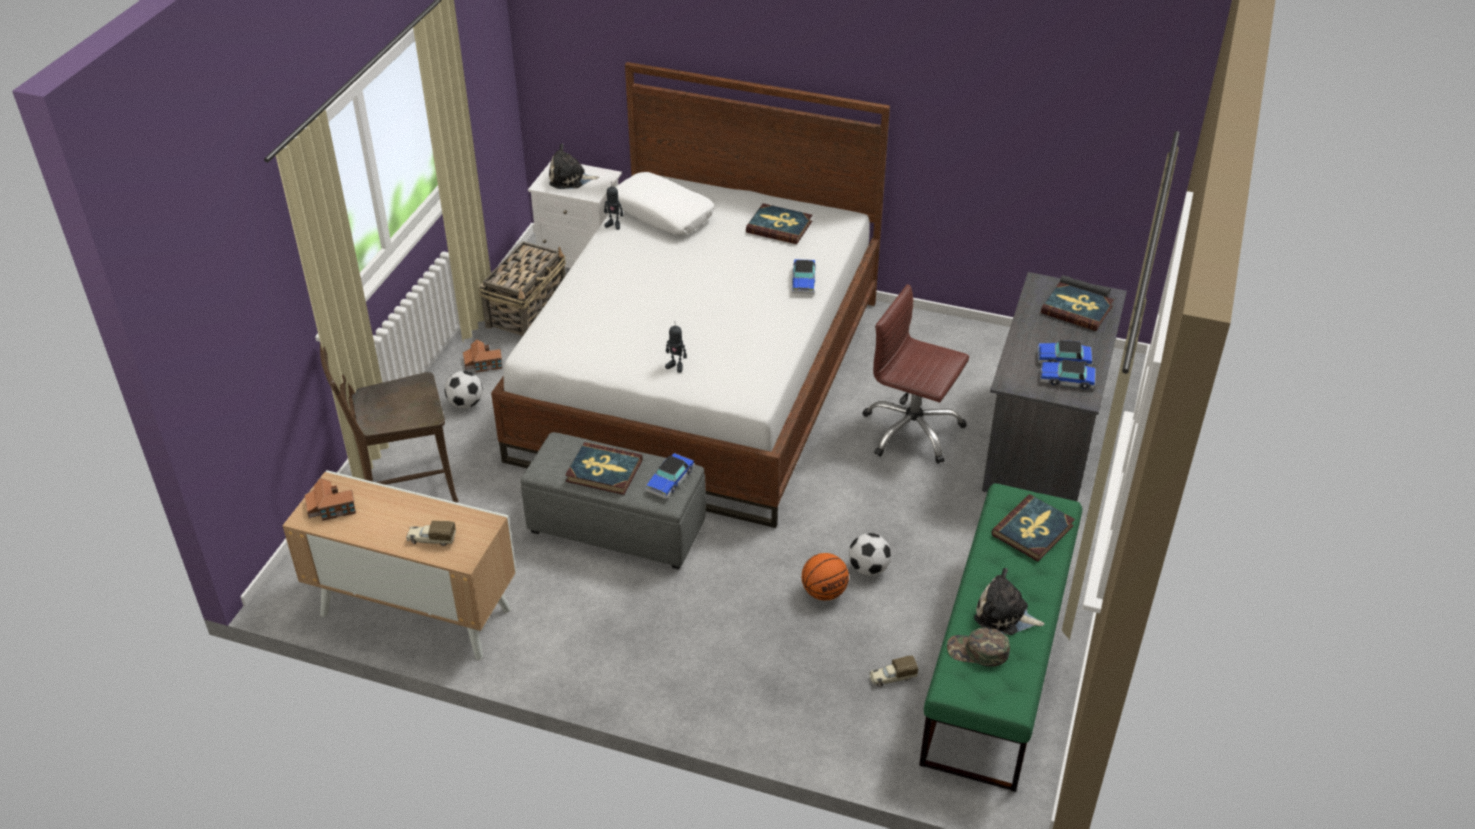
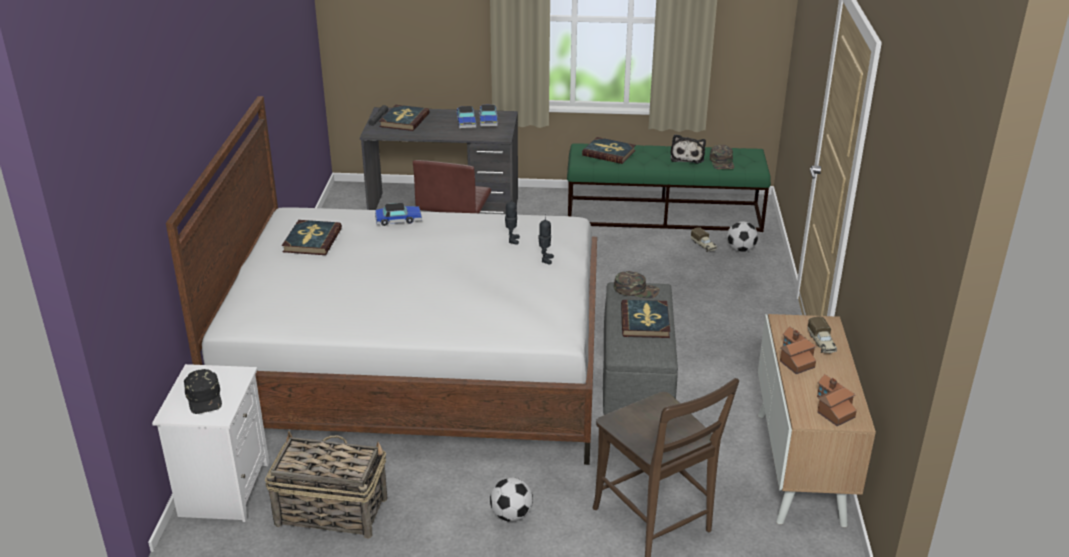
camera: 105 degrees left, 10 degrees down
toy house [463,339,502,373] -> toy house moved to [780,326,817,374]
plush toy [549,144,599,189] -> black cap [184,369,222,414]
toy robot [604,182,623,230] -> toy robot moved to [505,196,520,245]
white pillow [616,172,714,235] -> none
toy car [646,453,695,499] -> green cap [614,271,660,299]
basketball [802,553,849,600] -> none
football [849,533,891,576] -> football moved to [727,221,758,252]

